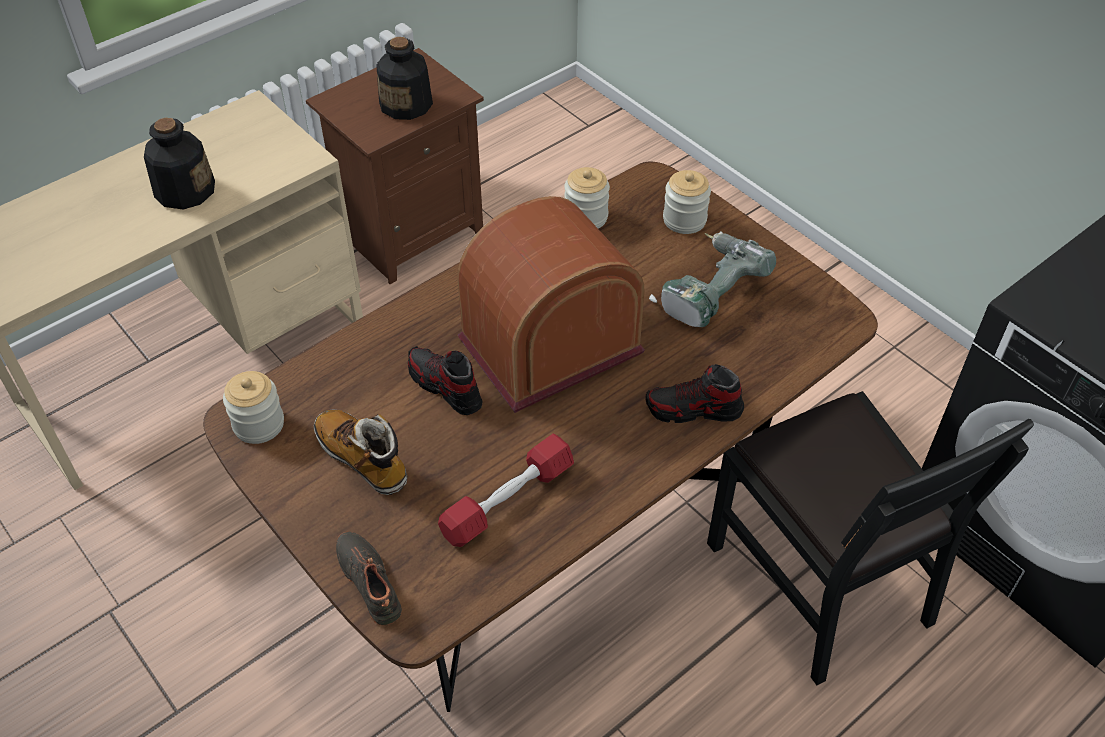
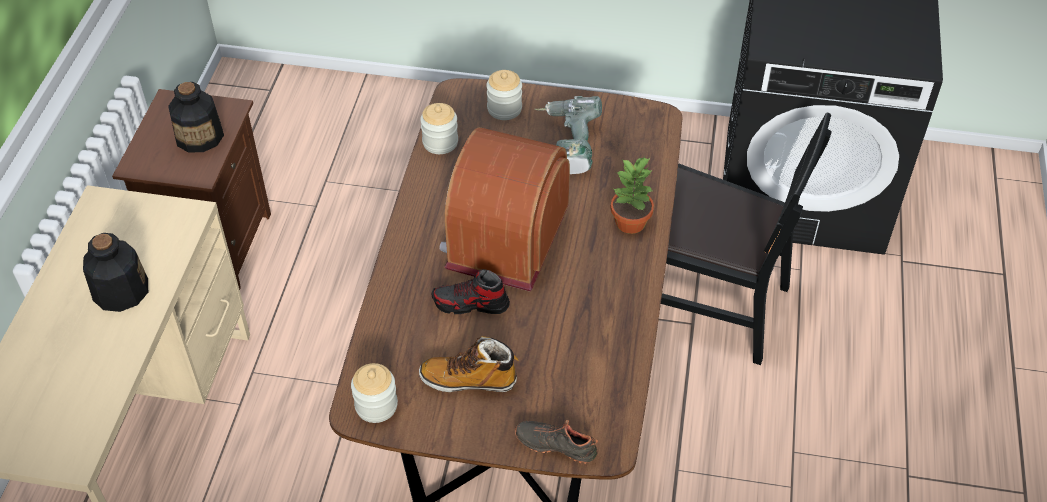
camera: 40 degrees left, 0 degrees up
red dumbbell [438,434,574,547] -> none
shoe [645,364,744,423] -> potted plant [610,156,654,234]

